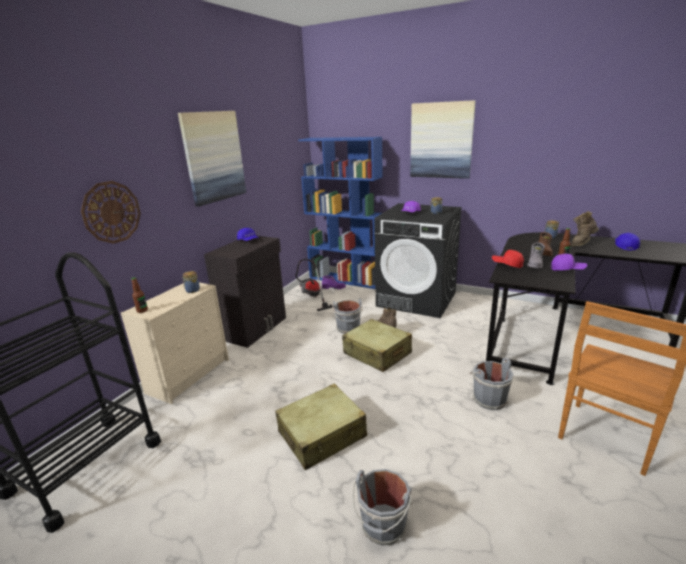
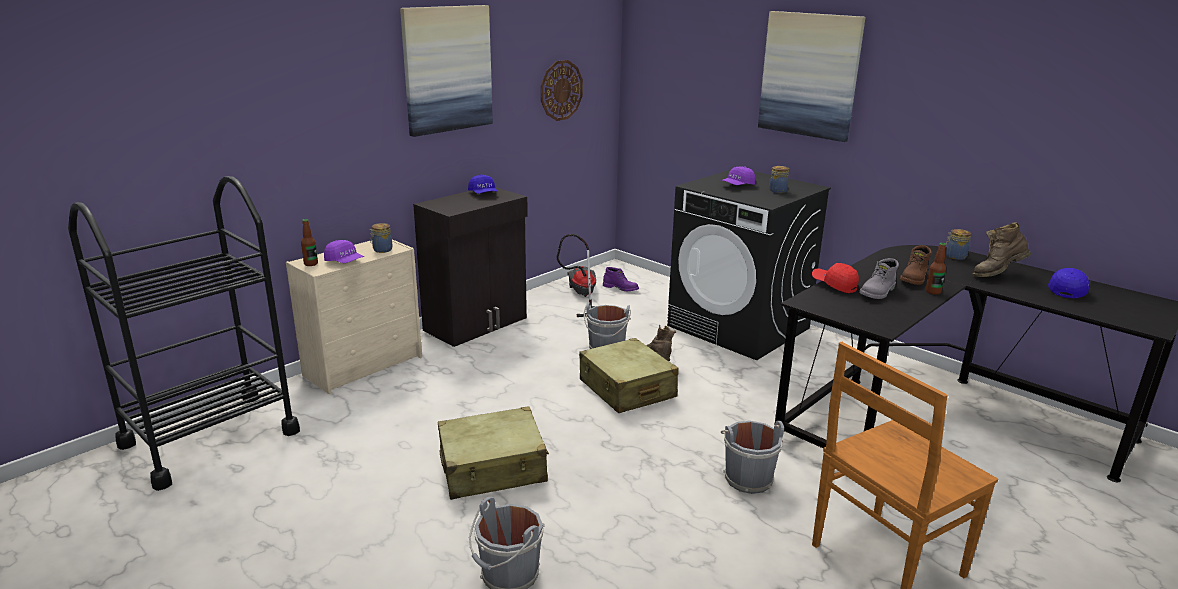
camera: 15 degrees right, 0 degrees up
wall clock [81,181,141,244] -> wall clock moved to [541,60,583,121]
blue bookcase [298,137,383,289] -> none
purple cap [551,254,587,271] -> purple cap moved to [324,240,364,263]

